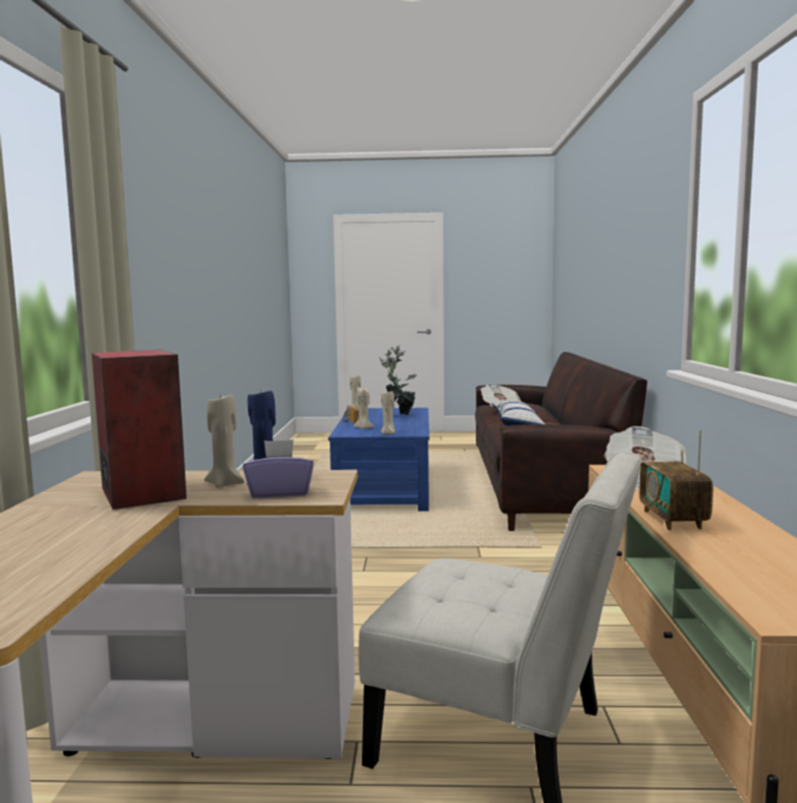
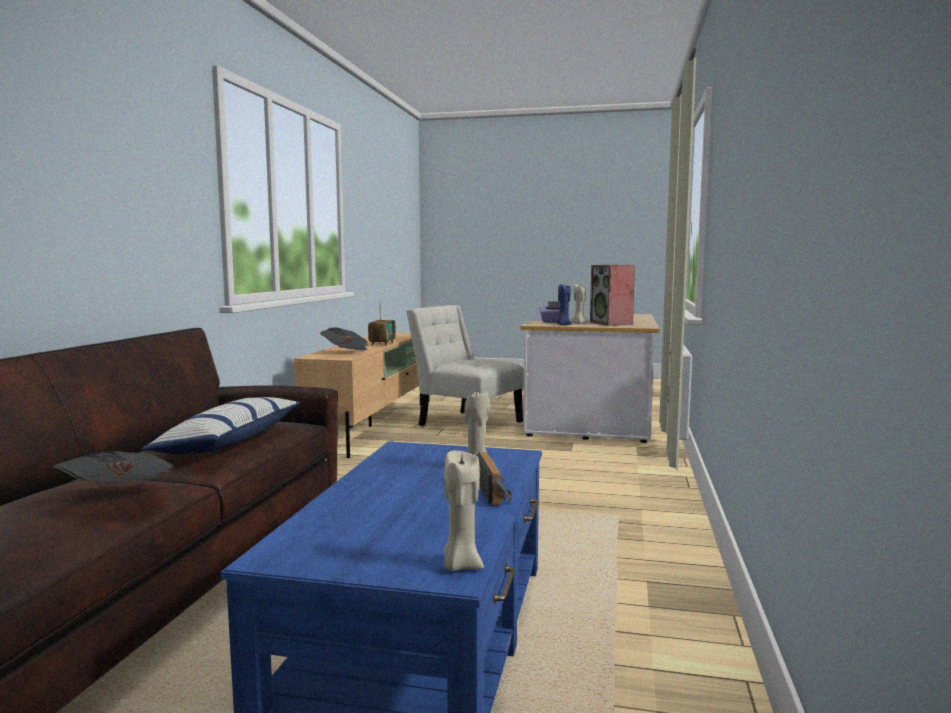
camera: 170 degrees left, 0 degrees up
potted plant [379,345,417,415] -> none
beige candle [381,390,395,435] -> none

